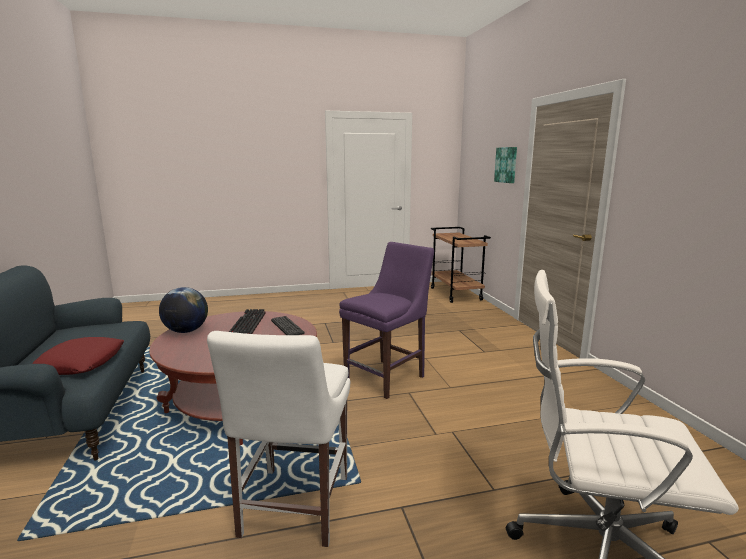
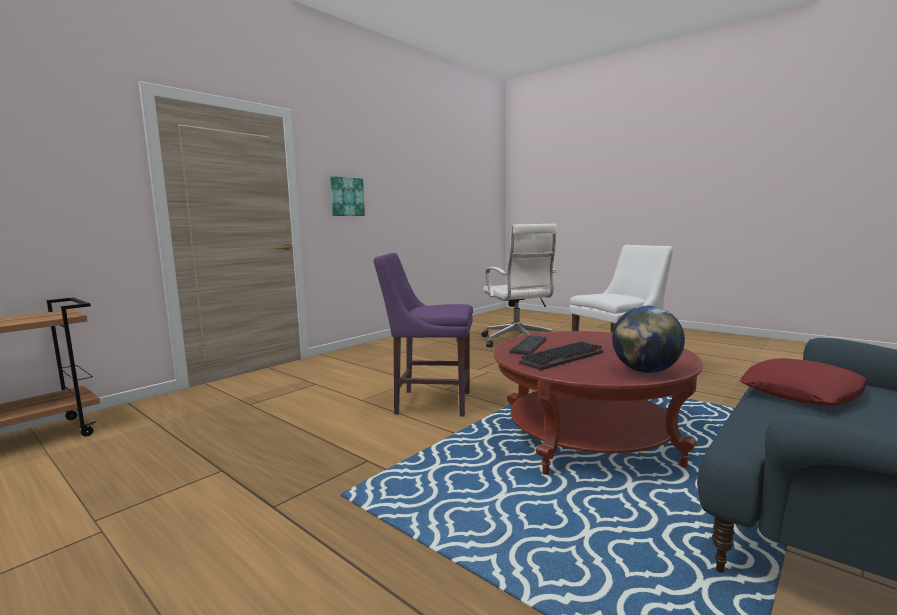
camera: 125 degrees left, 5 degrees down
picture [494,147,517,183] -> picture moved to [330,176,365,216]

